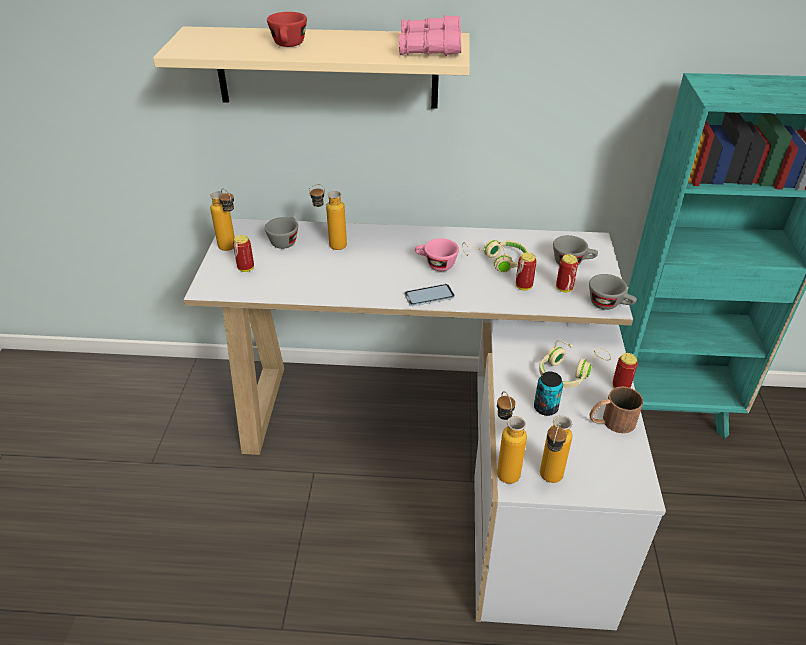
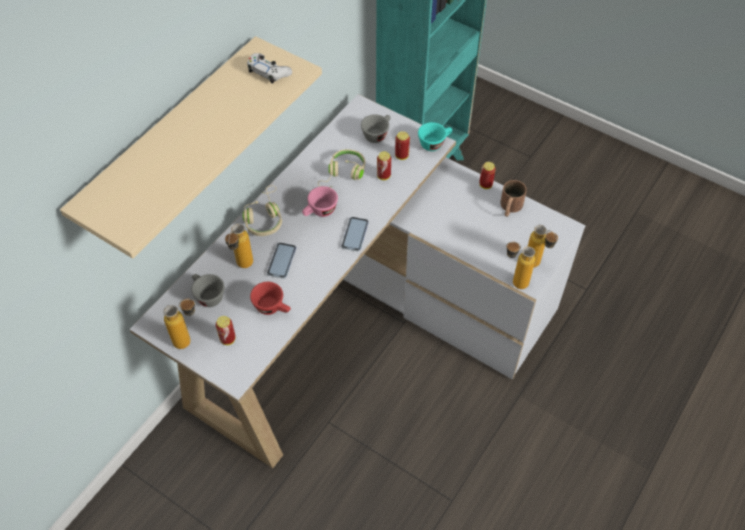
camera: 60 degrees left, 15 degrees up
red cup [267,12,307,47] -> red cup moved to [250,282,291,315]
pink binoculars [399,15,461,56] -> white game controller [247,53,292,84]
can [534,372,563,416] -> none
beige headphones [539,340,611,388] -> beige headphones moved to [243,185,282,236]
grey cup [589,274,637,310] -> turquoise cup [418,122,452,151]
none -> phone [267,243,296,279]

